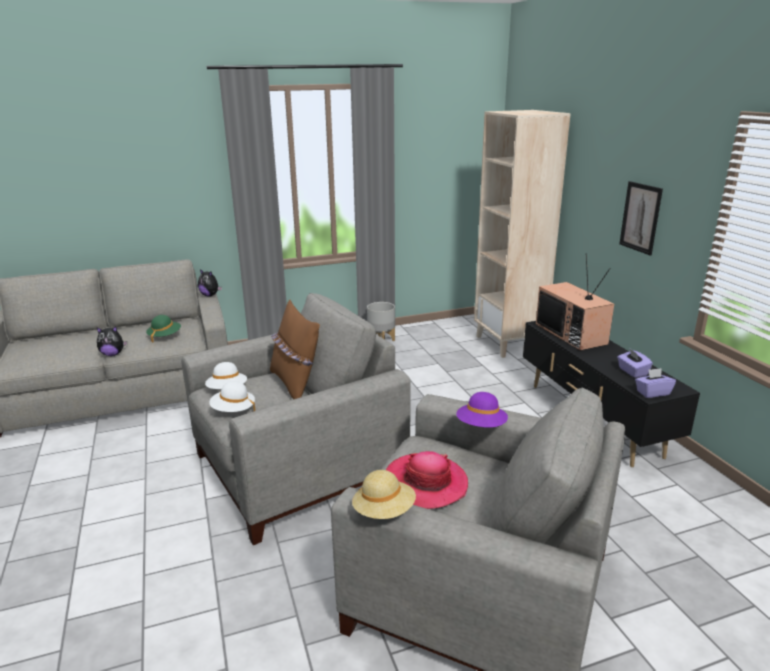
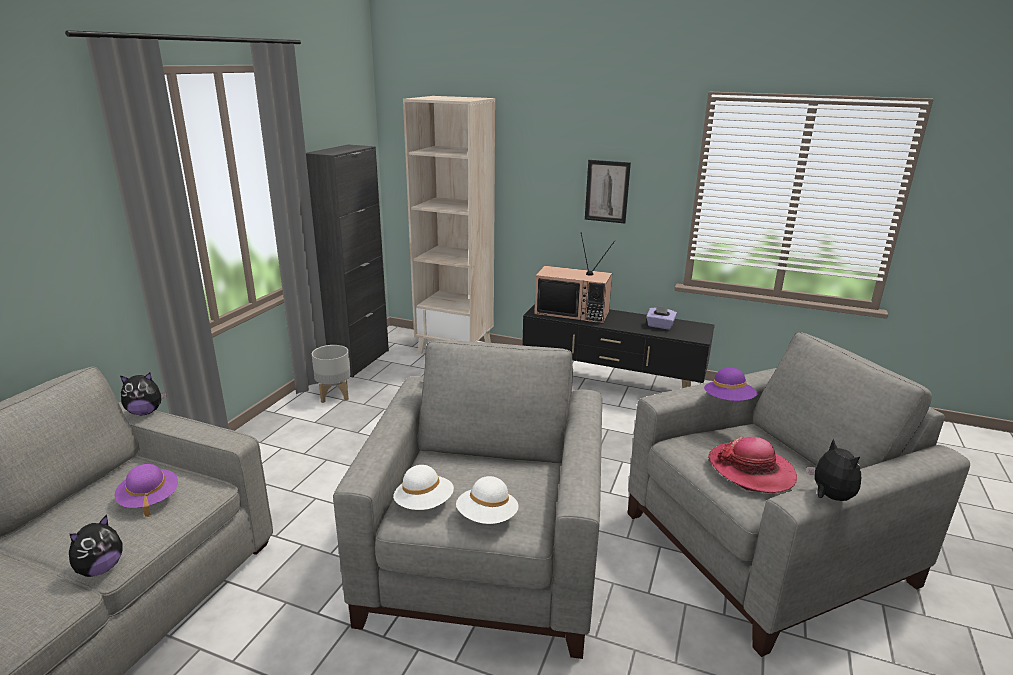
camera: 50 degrees left, 0 degrees up
green hat [146,315,181,342] -> purple hat [115,464,178,517]
brown pillow [270,300,320,399] -> none
beige hat [352,470,416,519] -> plush toy [806,438,862,501]
purple tissue box [635,368,676,398] -> none
none -> black cabinet [306,145,389,377]

